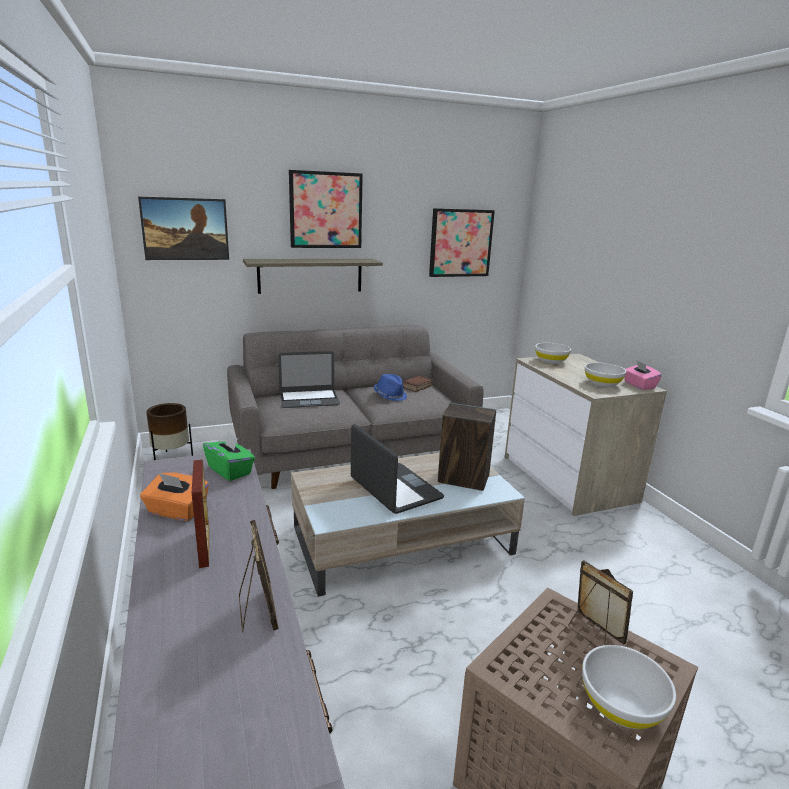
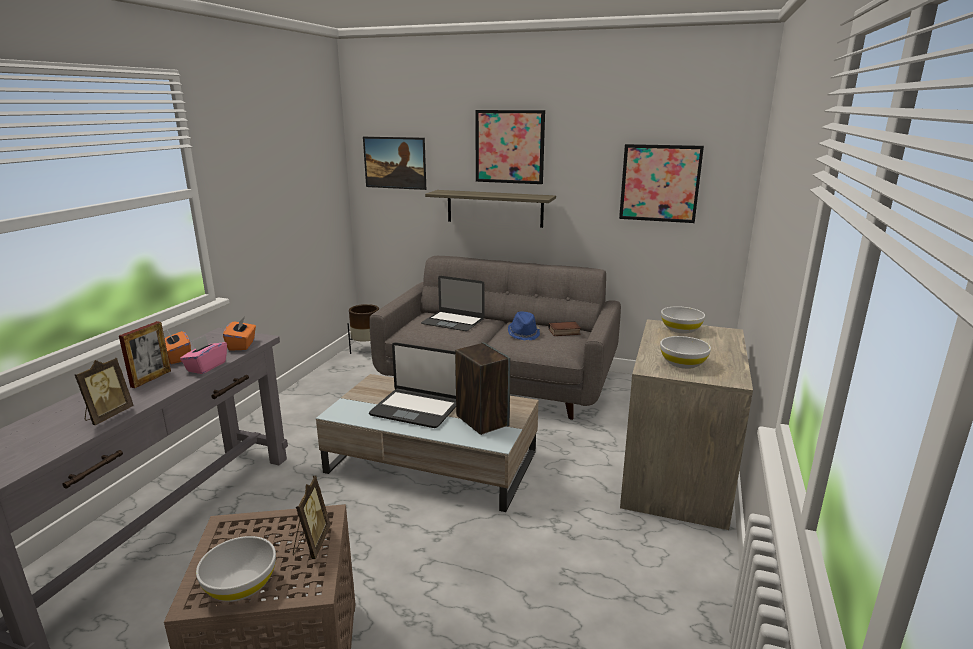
camera: 40 degrees right, 0 degrees up
green tissue box [203,432,255,481] -> orange tissue box [223,317,256,351]
laptop [351,424,444,514] -> laptop turned 105 degrees clockwise [369,342,456,428]
pink tissue box [625,361,662,390] -> pink tissue box moved to [180,335,227,374]

